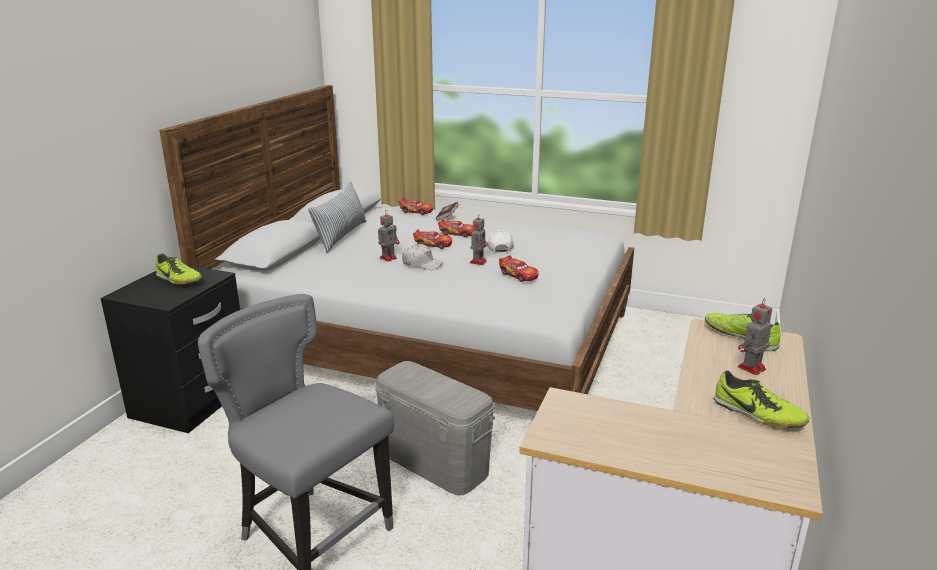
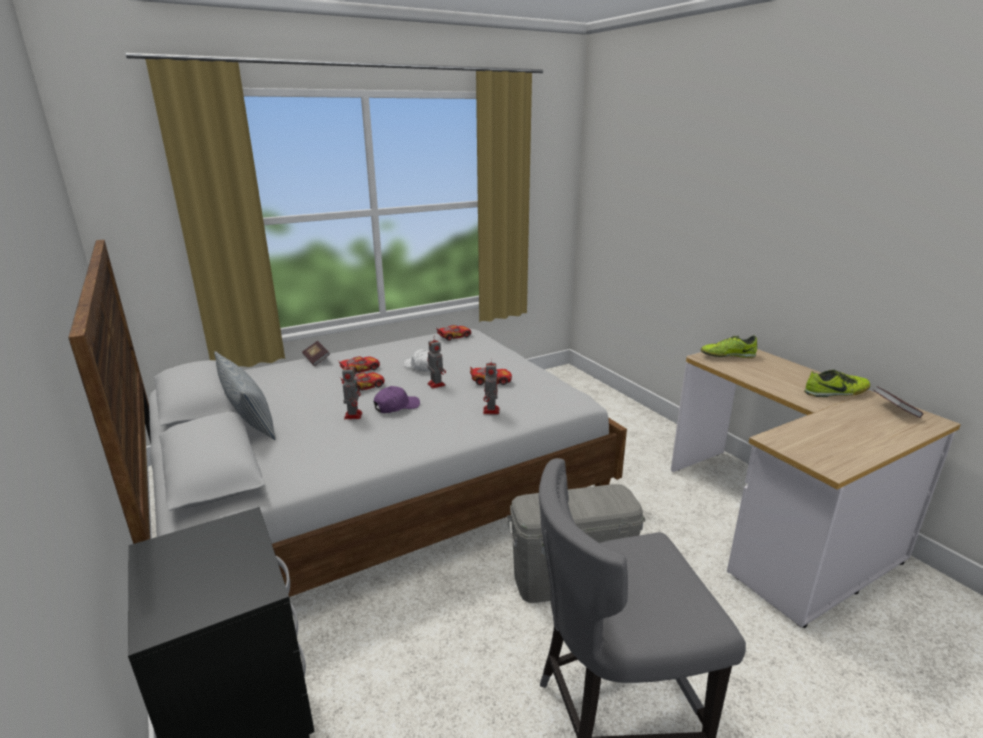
camera: 50 degrees left, 0 degrees up
shoe [156,253,202,284] -> none
toy car [399,198,433,215] -> toy car moved to [436,325,471,341]
white cap [402,244,443,270] -> purple cap [373,386,420,413]
toy robot [738,298,772,375] -> toy robot moved to [483,362,499,414]
none -> book [873,386,923,418]

